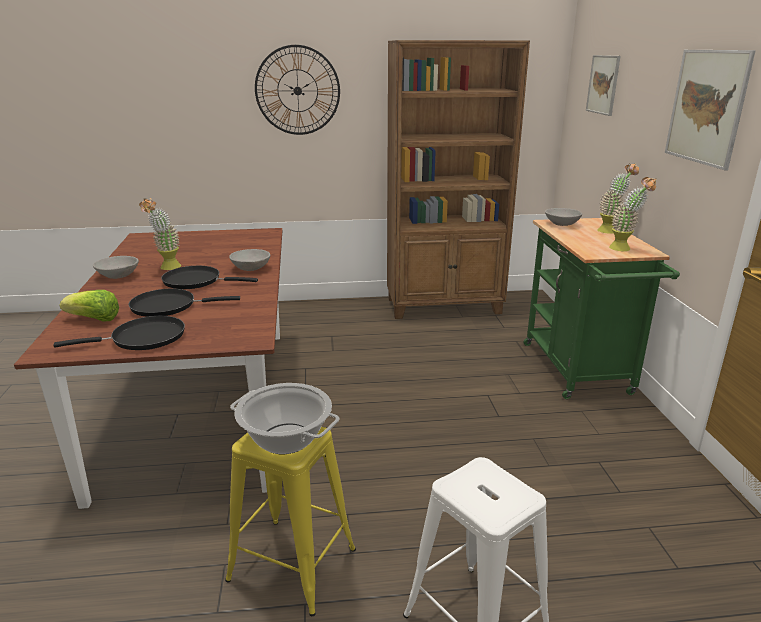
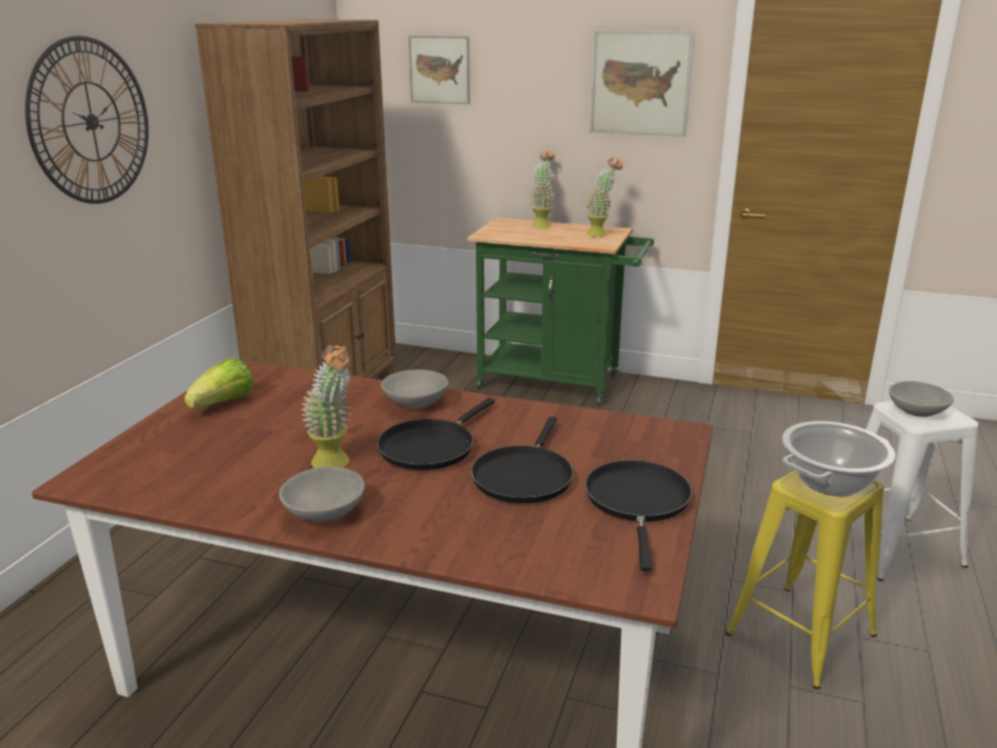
camera: 65 degrees left, 0 degrees up
lettuce [60,290,119,322] -> lettuce moved to [184,358,254,408]
grey bowl [545,208,582,226] -> grey bowl moved to [889,381,954,417]

